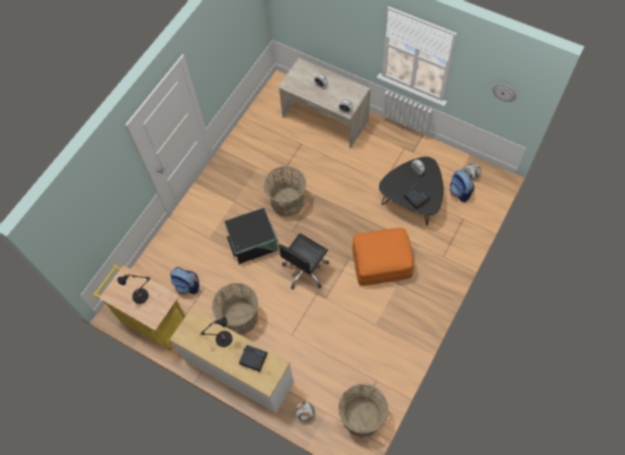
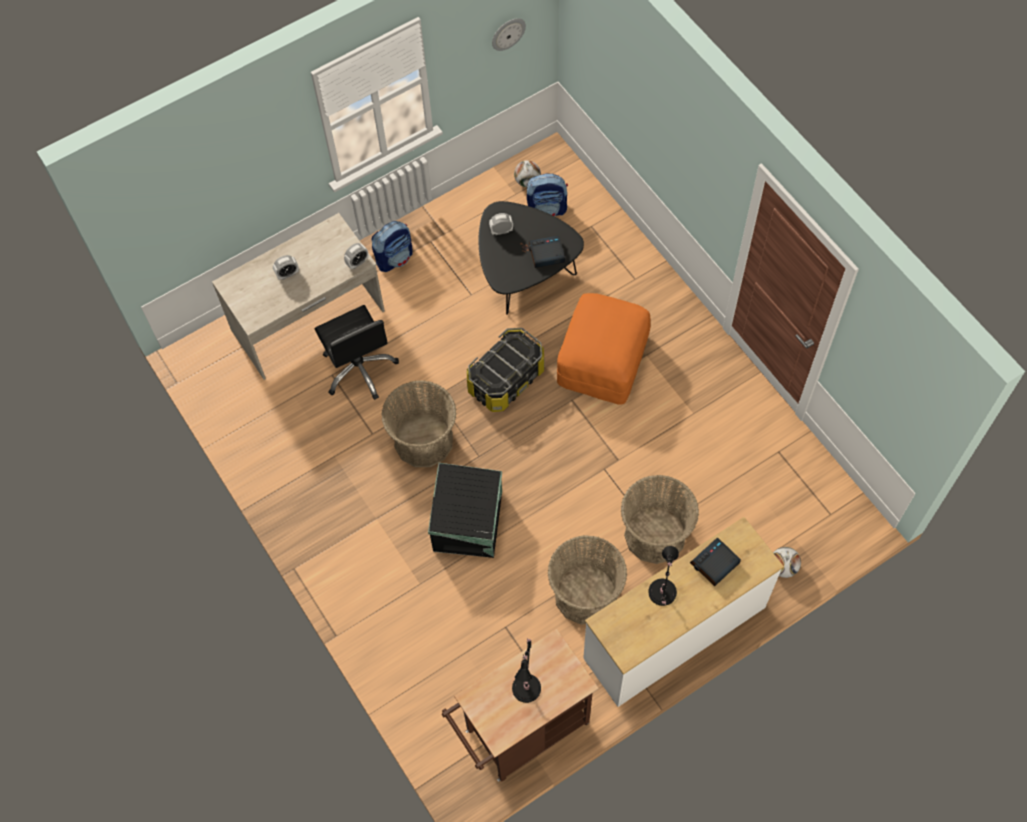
camera: 65 degrees left, 0 degrees up
yellow cart [93,265,186,350] -> brown cart [442,629,599,782]
backpack [170,267,199,295] -> backpack moved to [372,221,412,272]
black office chair [278,233,329,289] -> black office chair moved to [314,305,399,400]
basket [339,384,388,437] -> basket moved to [621,475,699,564]
none -> storage box [467,328,545,412]

